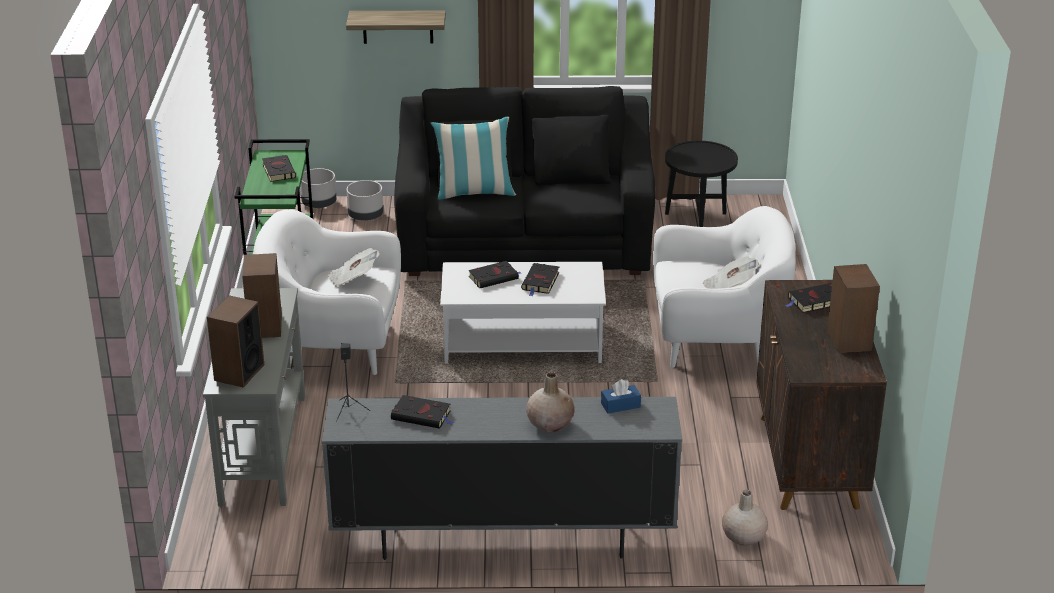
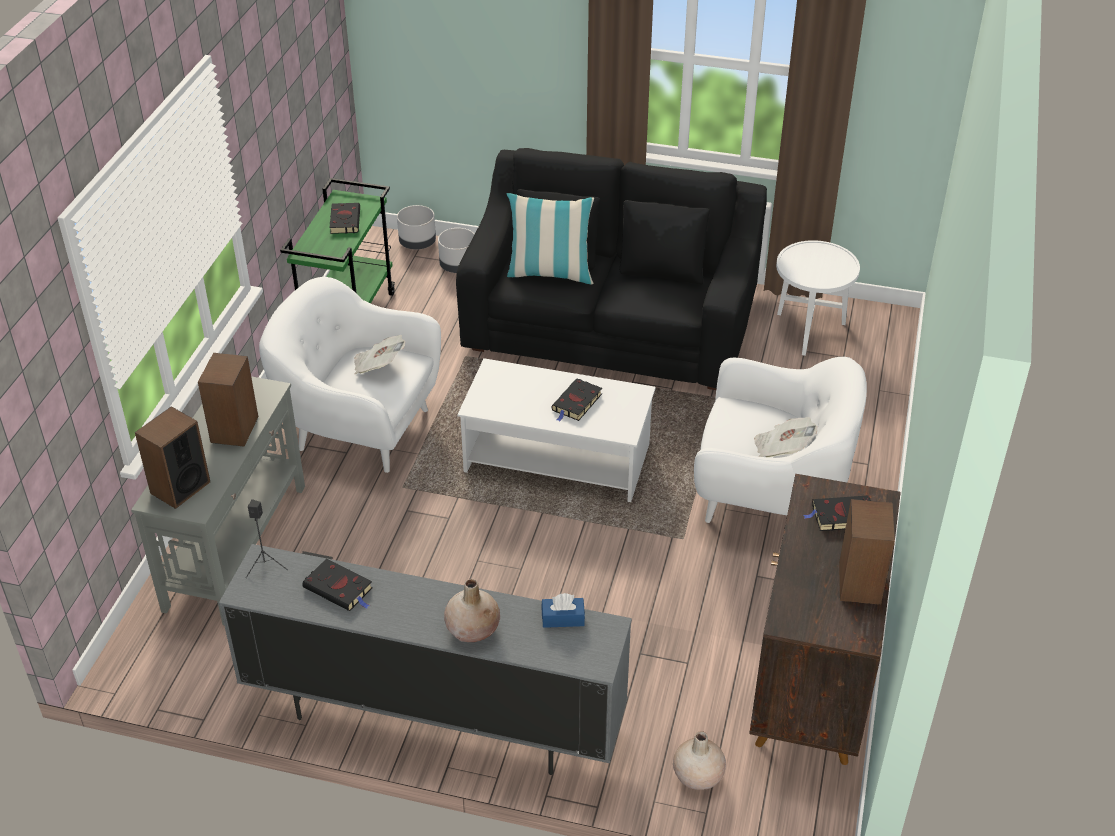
camera: 15 degrees right, 10 degrees up
shelf [346,11,446,44] -> none
black book [468,261,521,288] -> none
black side table [665,141,738,227] -> white side table [776,240,860,356]

